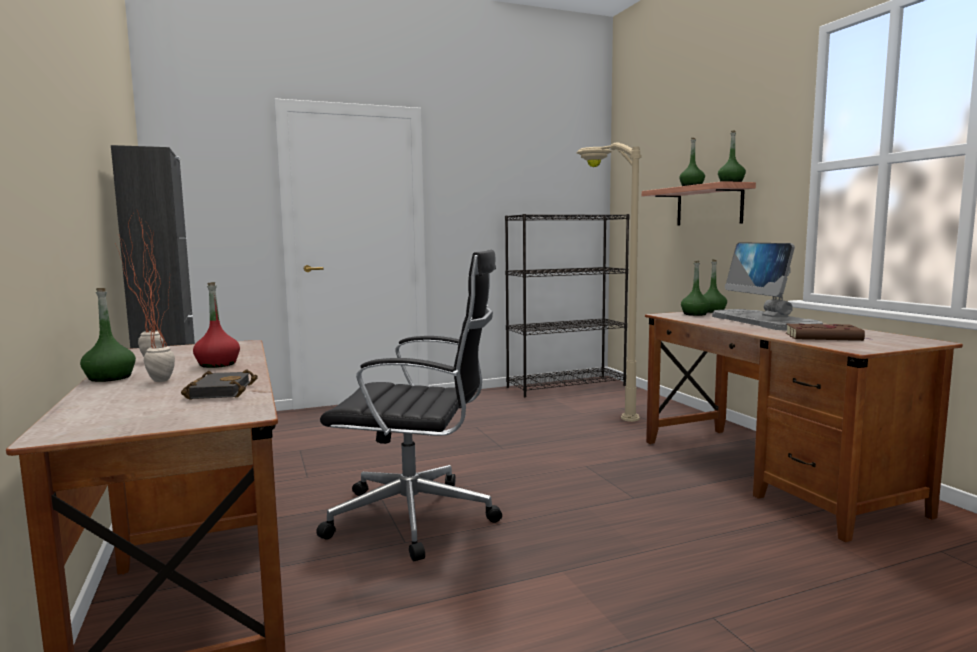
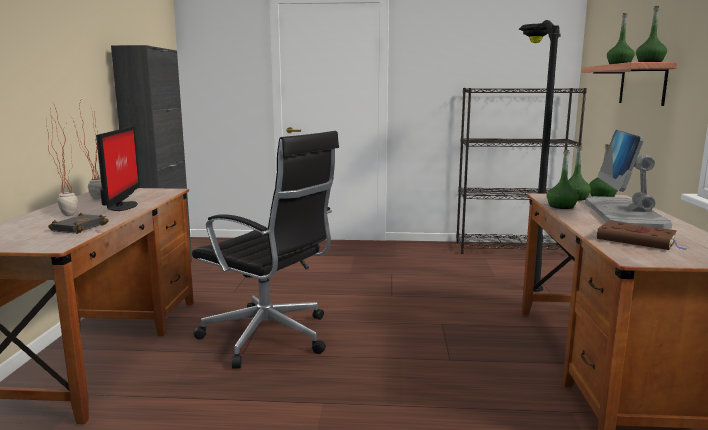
camera: 25 degrees right, 5 degrees up
green bottle [80,288,136,382] -> green bottle moved to [547,150,579,209]
red bottle [193,282,240,368] -> monitor [96,126,140,211]
beige floor lamp [576,142,641,422] -> black floor lamp [519,20,561,292]

